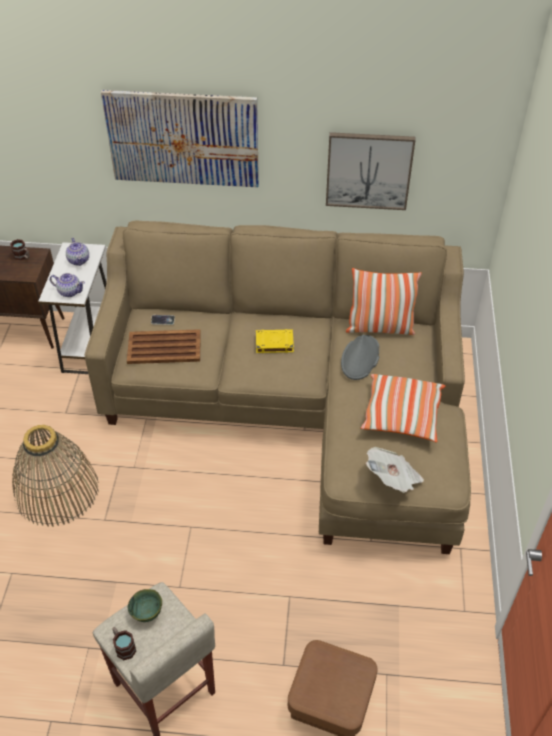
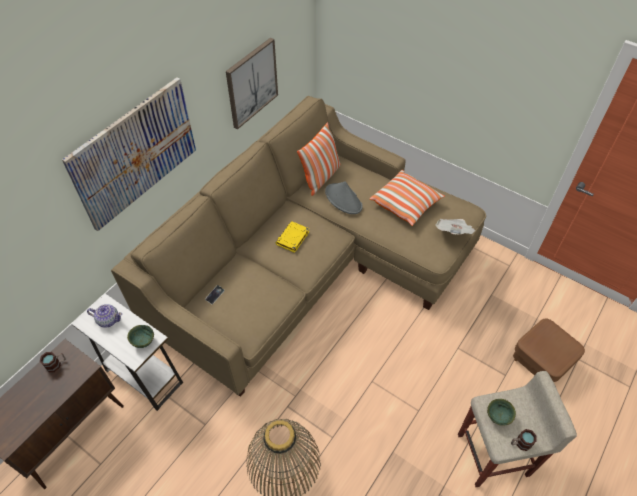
camera: 60 degrees left, 5 degrees up
teapot [50,273,85,297] -> green bowl [127,325,154,348]
brown tray [127,329,201,364] -> none

